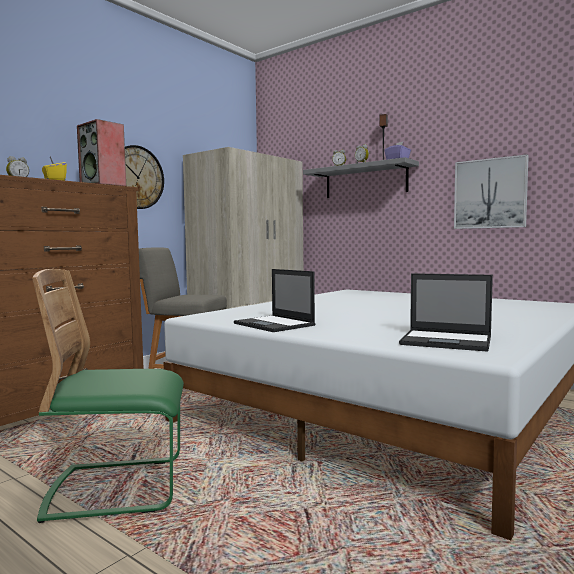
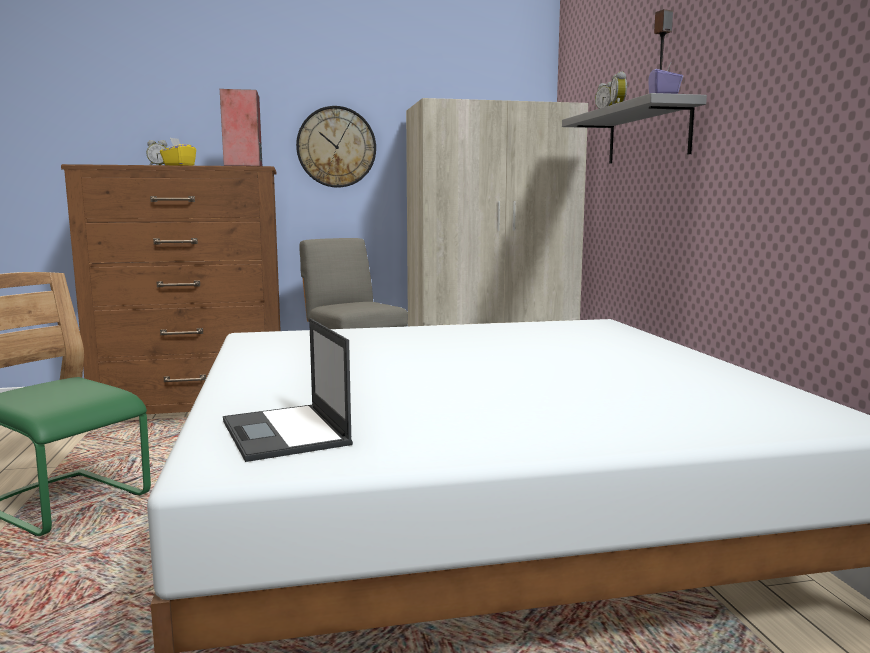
camera: 40 degrees right, 5 degrees up
laptop [234,269,315,332] -> none
picture [454,154,529,229] -> none

